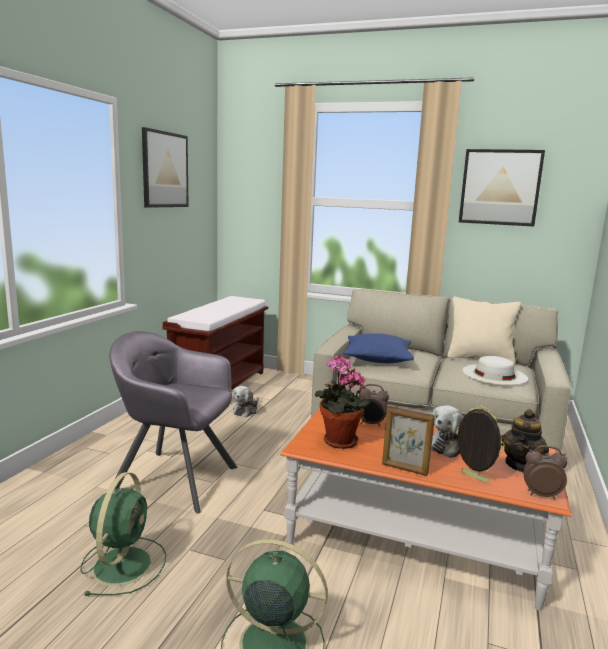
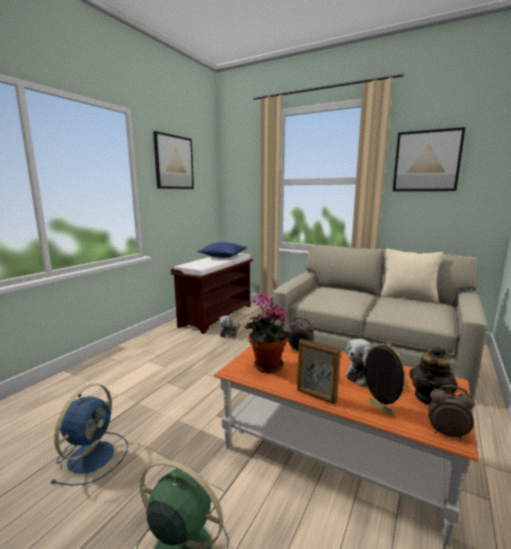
camera: 10 degrees right, 0 degrees up
green fan [81,472,166,596] -> blue fan [51,384,128,486]
grey armchair [109,331,237,514] -> none
blue pillow [343,333,414,363] -> blue pillow moved to [197,242,247,258]
white hat [462,356,528,385] -> none

